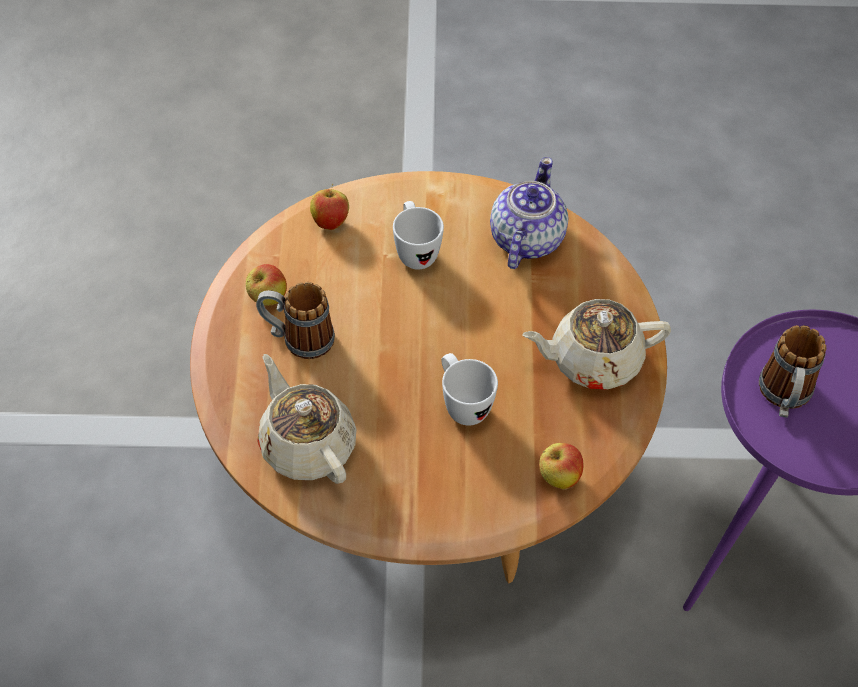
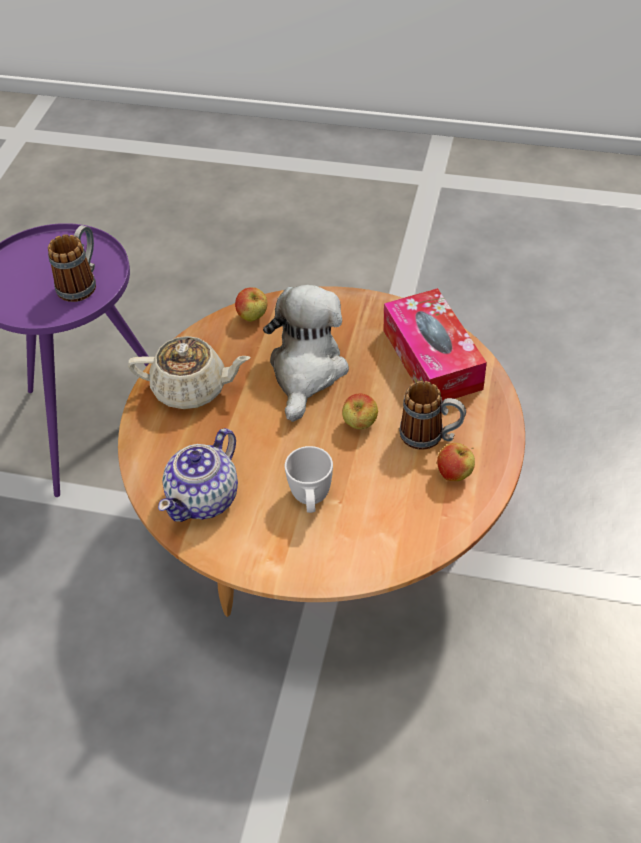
camera: 165 degrees left, 5 degrees down
beige teapot [258,354,357,484] -> tissue box [384,288,487,401]
apple [310,183,349,230] -> apple moved to [342,393,378,429]
white mug [441,353,498,425] -> plush toy [263,285,349,422]

